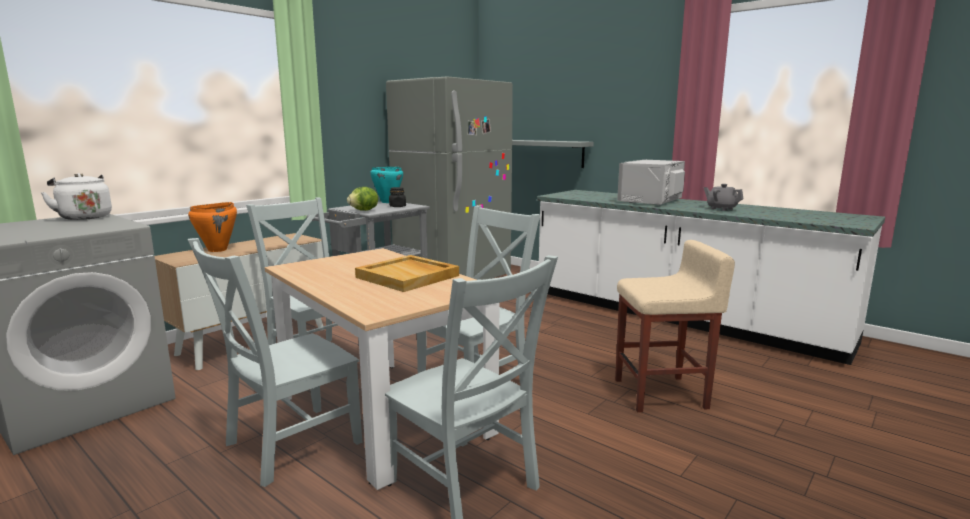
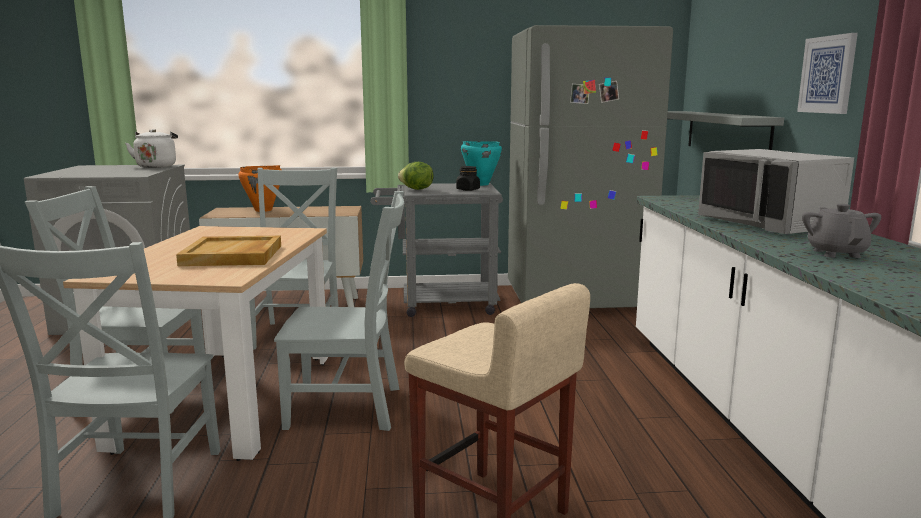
camera: 45 degrees right, 0 degrees up
grey microwave [617,160,685,205] -> grey microwave turned 105 degrees counterclockwise [698,149,854,234]
none -> picture [797,33,858,114]

